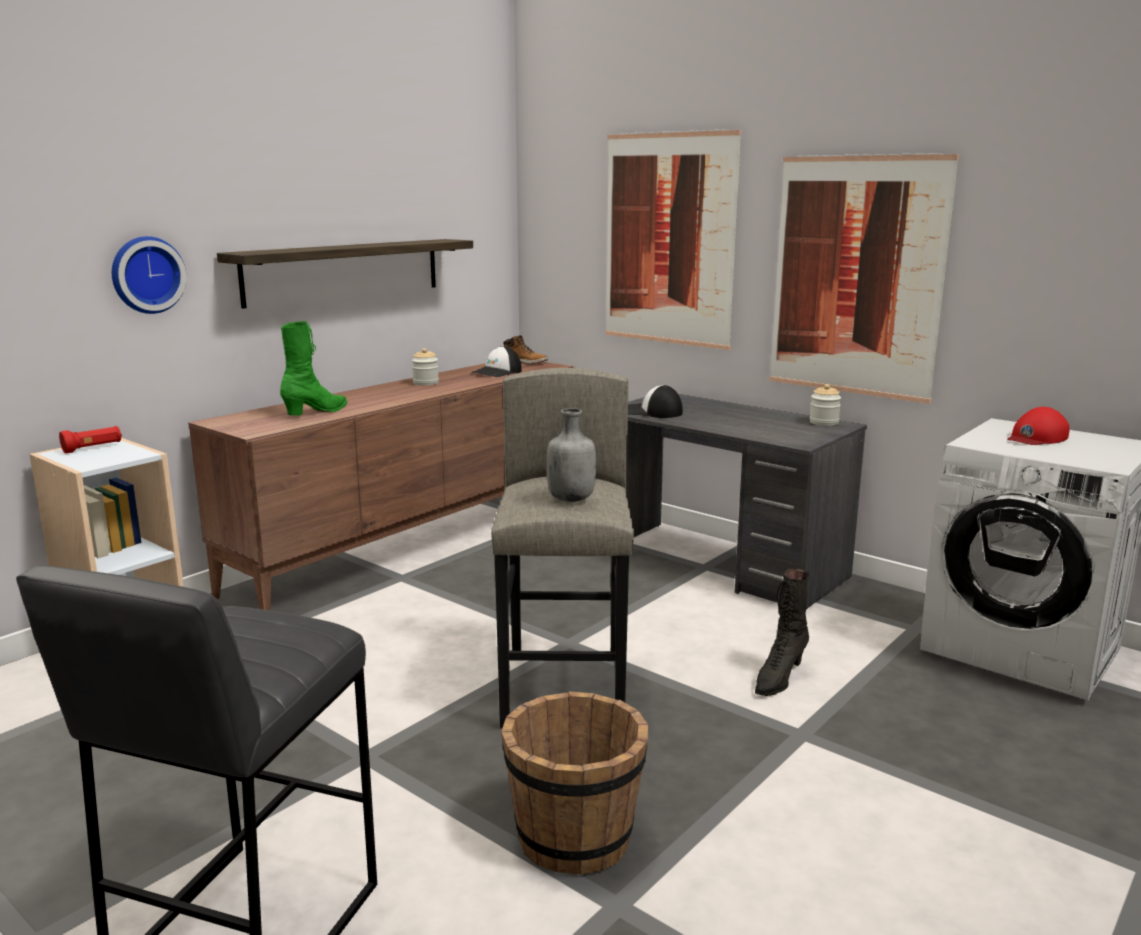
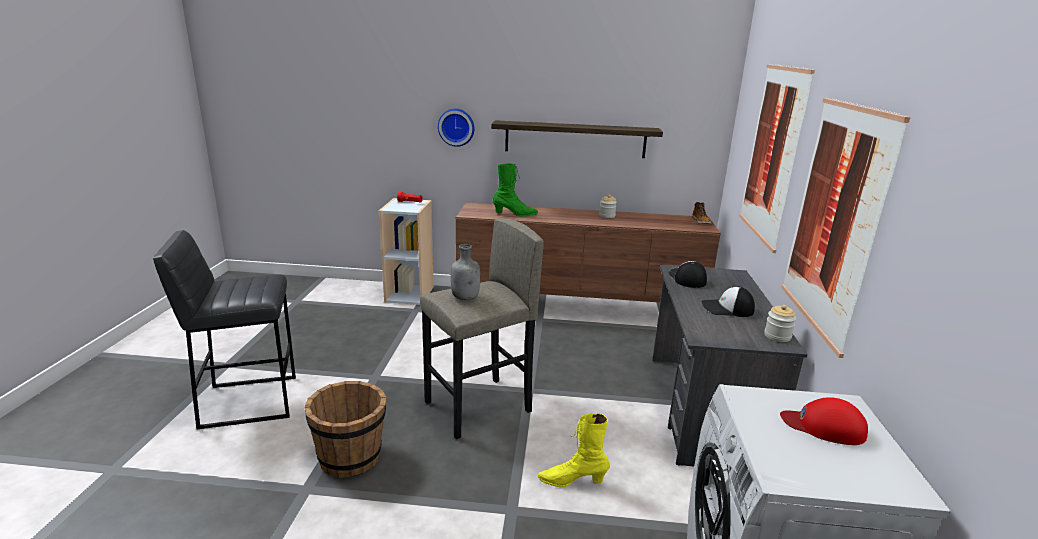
camera: 55 degrees right, 5 degrees up
cap [471,346,522,377] -> cap moved to [702,286,755,317]
black boot [755,569,809,696] -> yellow boot [537,413,610,487]

